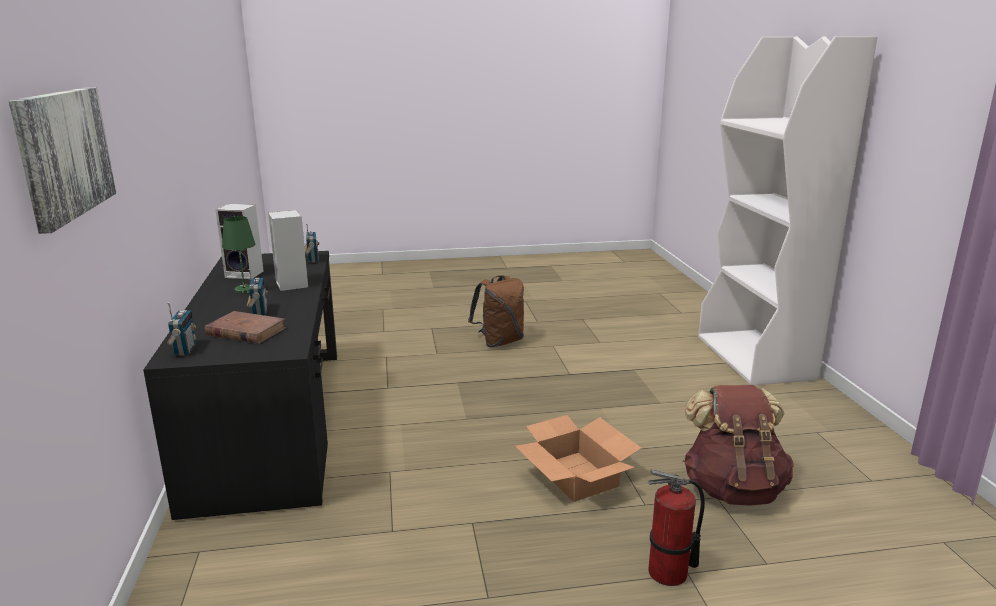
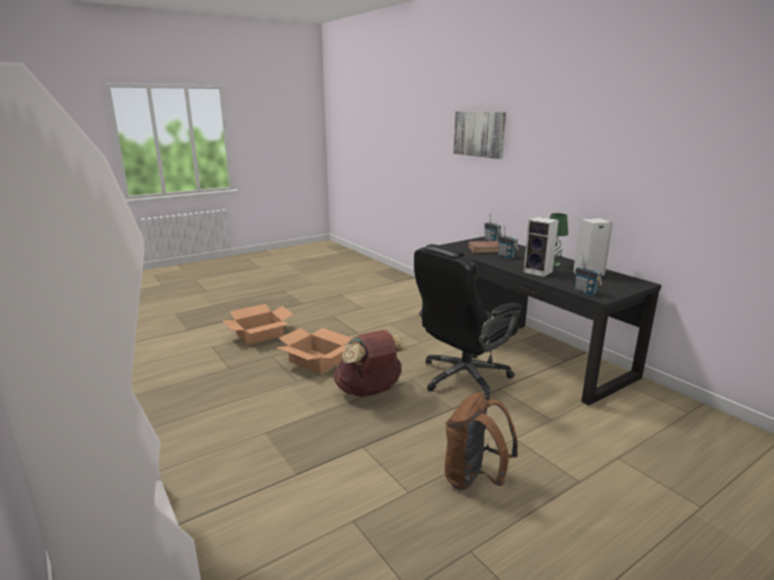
camera: 155 degrees right, 0 degrees up
fire extinguisher [648,470,705,586] -> cardboard box [222,304,294,345]
brown backpack [683,385,794,506] -> brown backpack moved to [334,330,408,397]
none -> black office chair [414,244,522,400]

